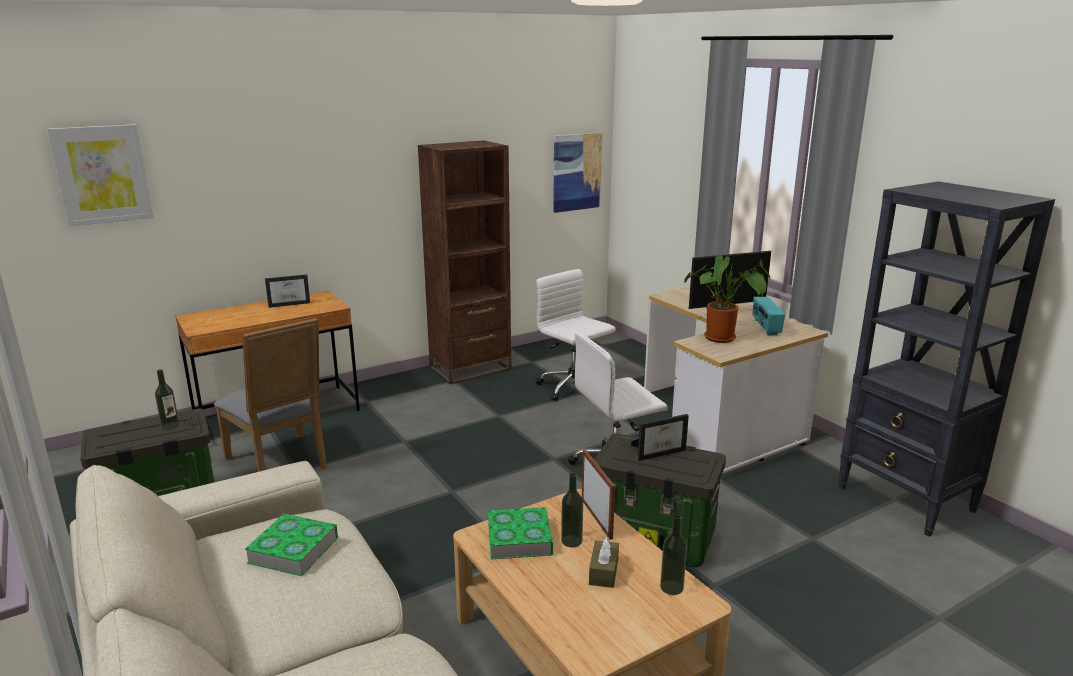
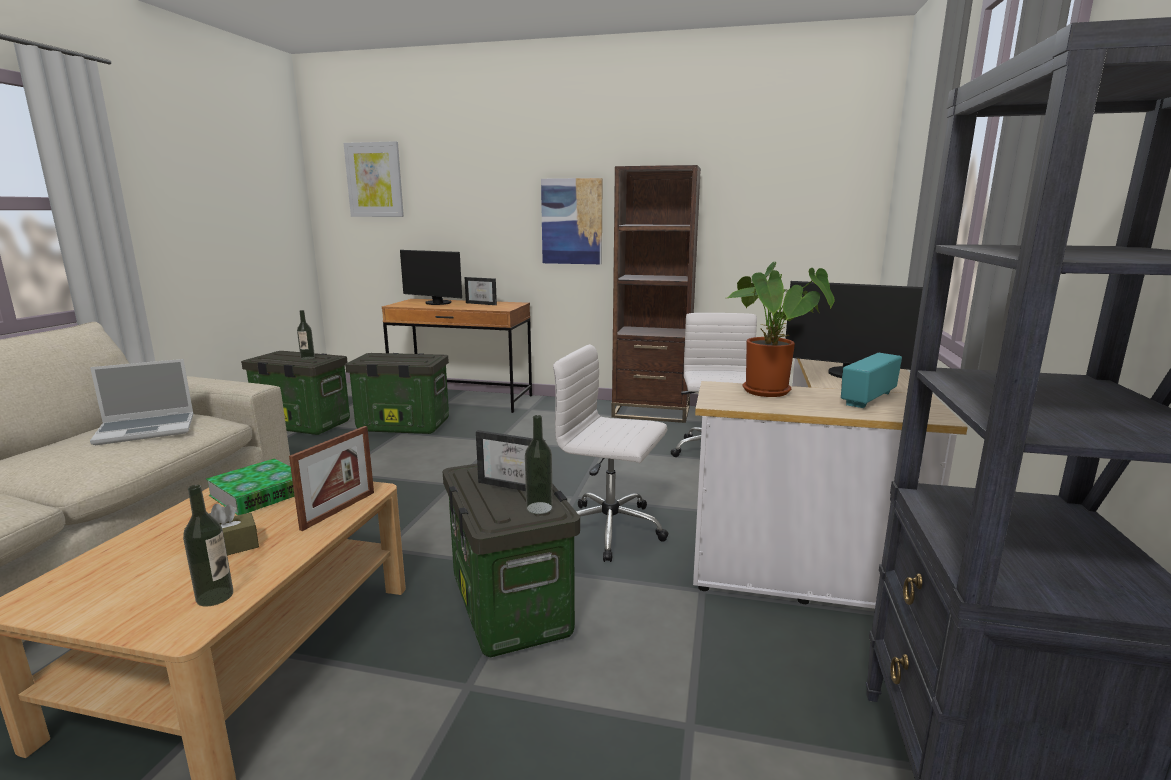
camera: 45 degrees right, 5 degrees down
grey chair [214,318,327,472] -> storage box [345,353,449,434]
book [245,514,338,576] -> laptop [90,359,194,445]
picture [553,132,602,213] -> picture moved to [541,178,603,264]
bottle [561,473,583,548] -> bottle moved to [525,415,553,514]
none -> monitor [400,250,462,305]

